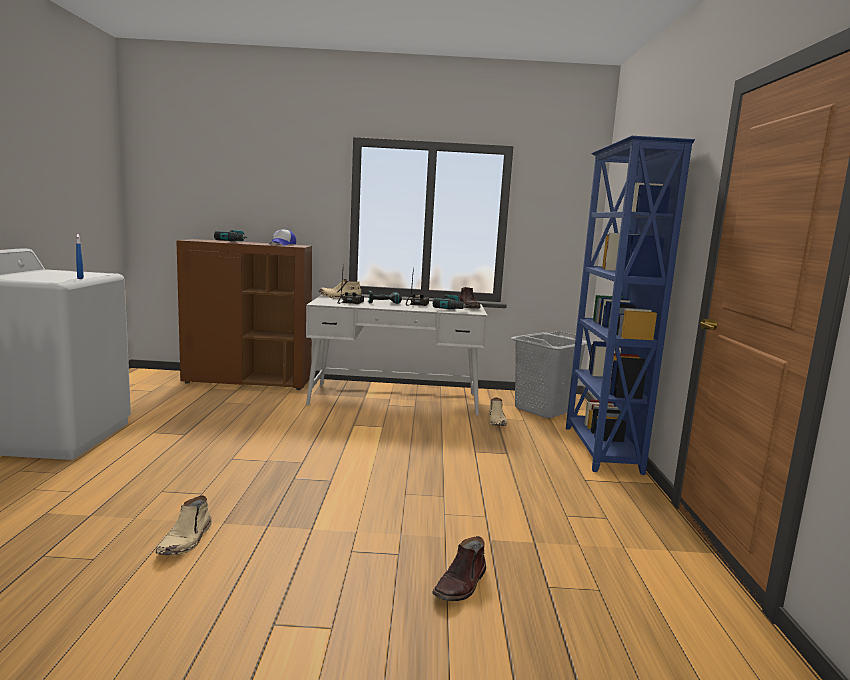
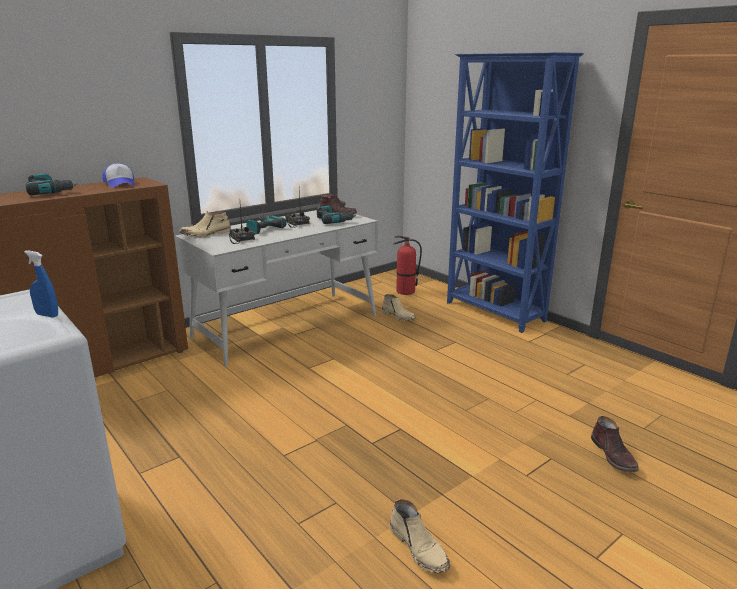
camera: 40 degrees left, 10 degrees up
grey laundry basket [511,331,587,419] -> fire extinguisher [393,236,422,295]

